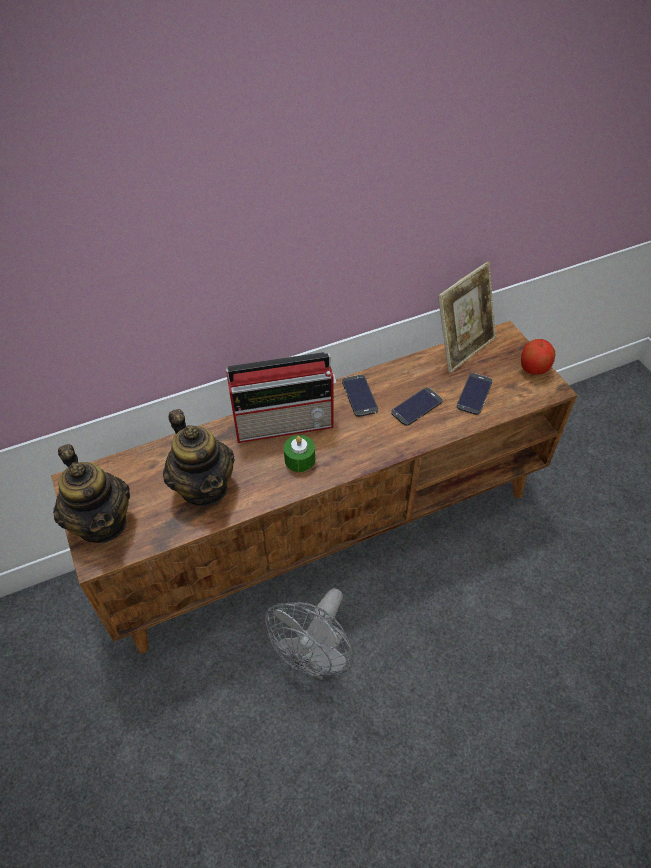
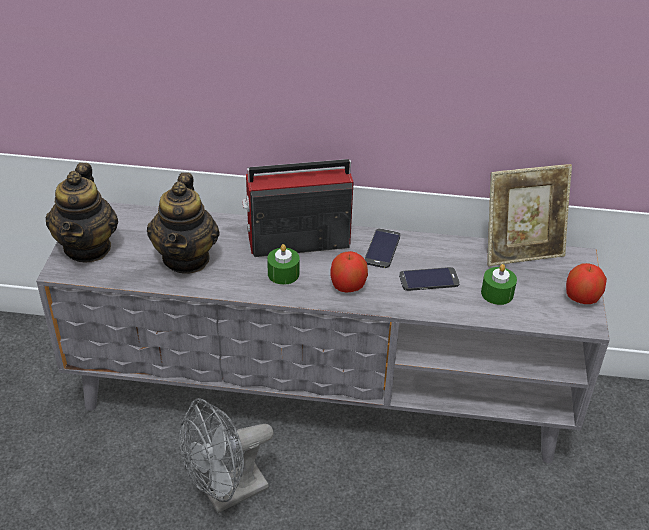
camera: 30 degrees right, 10 degrees down
brown tv stand [51,321,577,654] -> grey tv stand [36,202,610,463]
radio [226,352,336,443] -> radio turned 150 degrees clockwise [242,159,354,257]
phone [456,373,492,415] -> green candle [481,264,517,305]
none -> apple [330,251,368,293]

